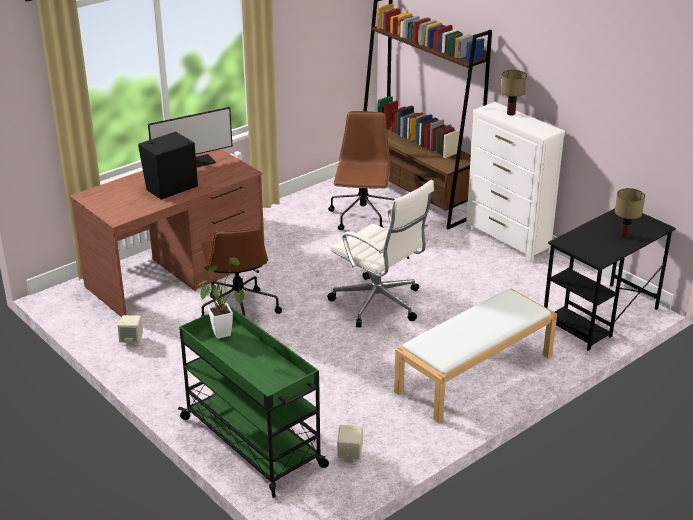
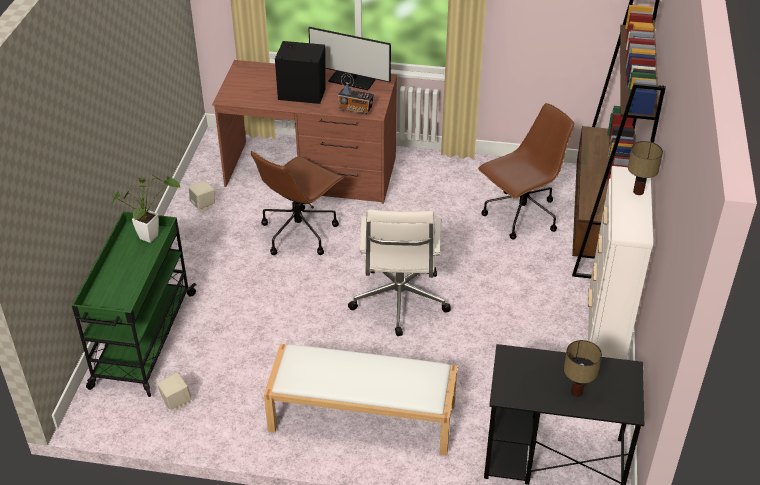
camera: 50 degrees right, 10 degrees up
none -> radio [338,73,374,115]

